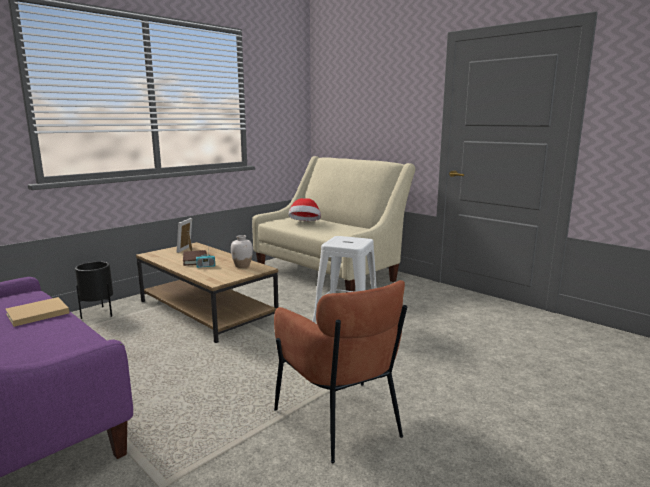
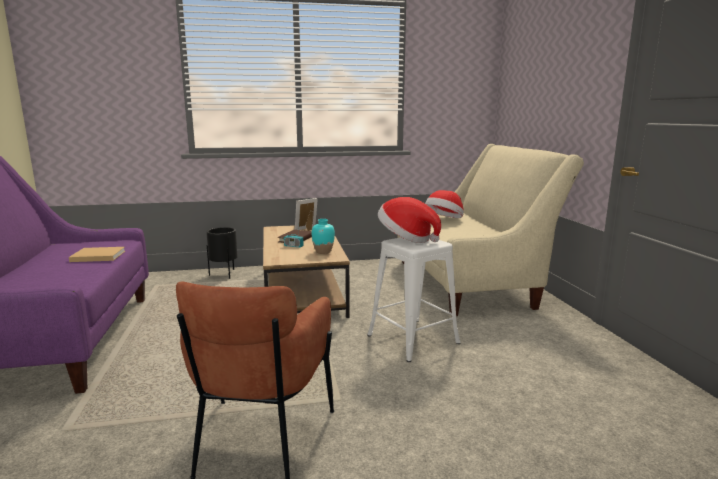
camera: 35 degrees right, 0 degrees up
white vase [231,235,253,268] -> turquoise vase [311,219,335,254]
none -> hat [378,197,441,243]

